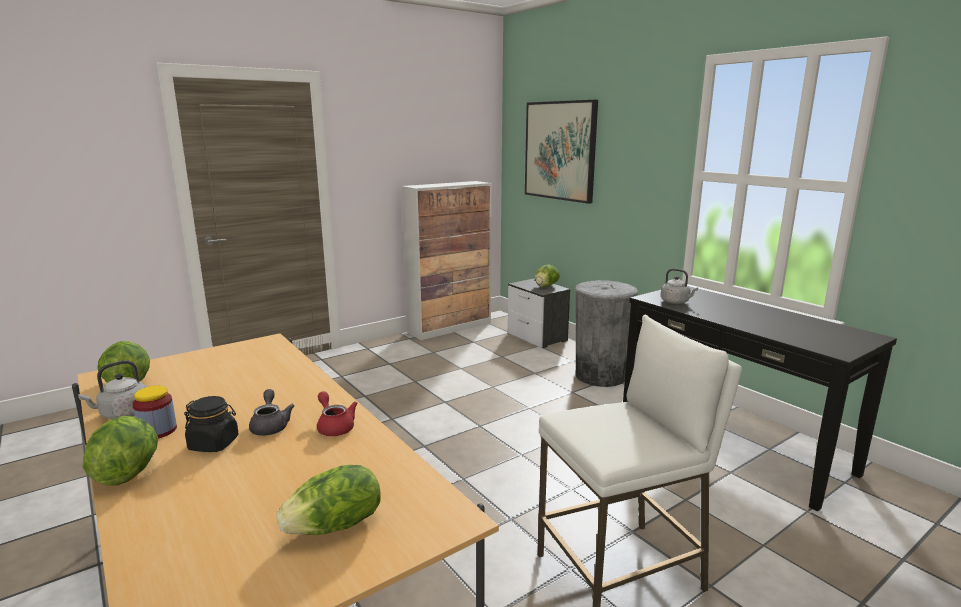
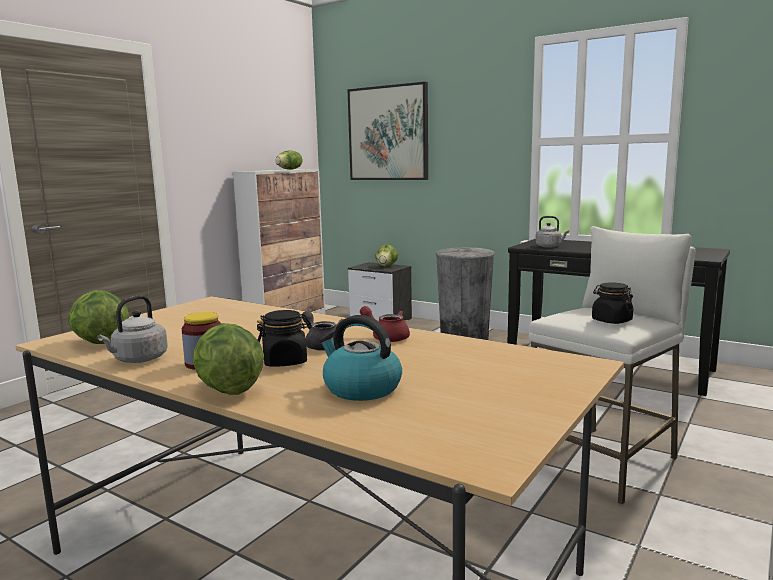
camera: 20 degrees left, 5 degrees down
lettuce [277,465,381,535] -> lettuce moved to [275,150,303,170]
none -> kettle [319,315,402,401]
none -> black jar [592,282,633,324]

